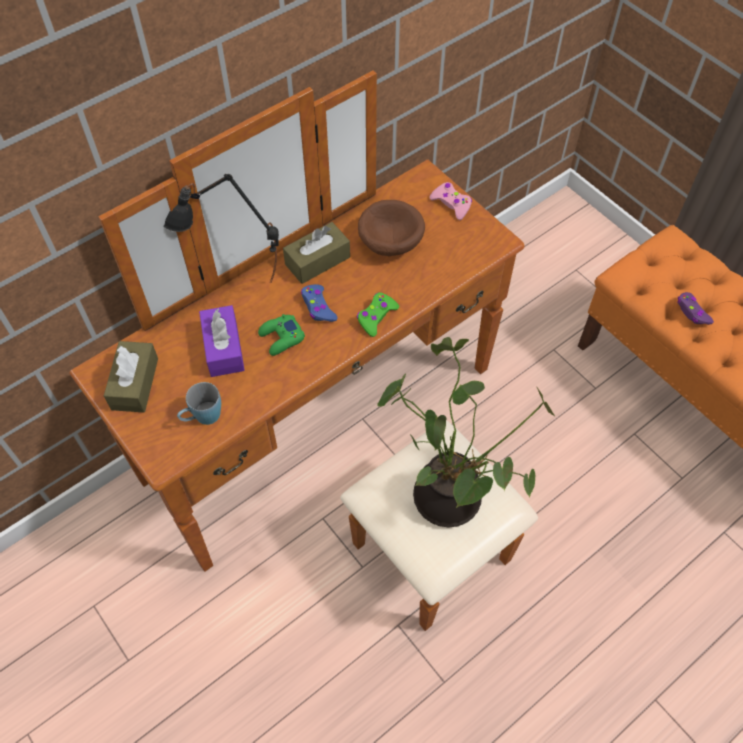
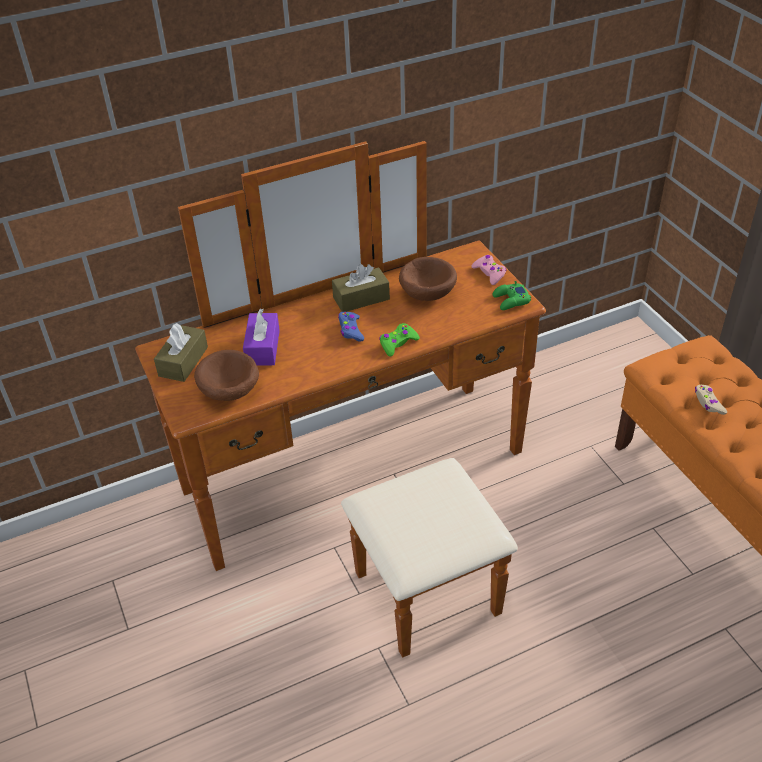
camera: 15 degrees right, 15 degrees down
black table lamp [163,174,279,283] -> none
blue mug [177,382,221,425] -> brown bowl [194,350,259,401]
green game controller [258,314,305,356] -> green game controller moved to [492,281,531,310]
potted plant [377,337,555,527] -> none
purple game controller [677,292,714,325] -> beige game controller [695,385,727,415]

